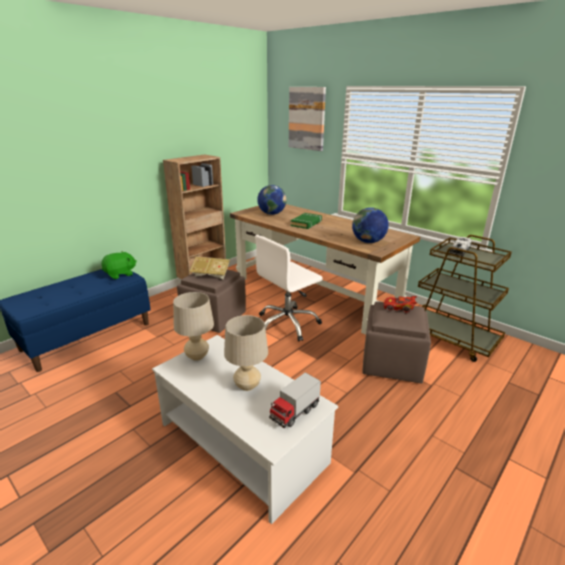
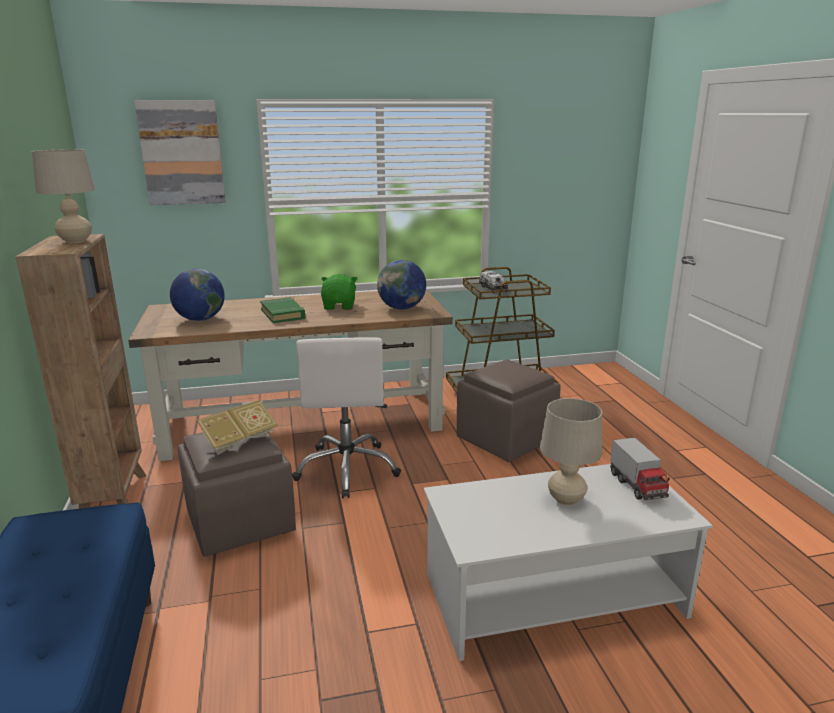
camera: 55 degrees left, 5 degrees down
green plush toy [101,251,137,279] -> green plush toy moved to [321,274,358,310]
beige table lamp [173,292,214,361] -> beige table lamp moved to [32,149,95,243]
red toy car [384,296,418,313] -> none

